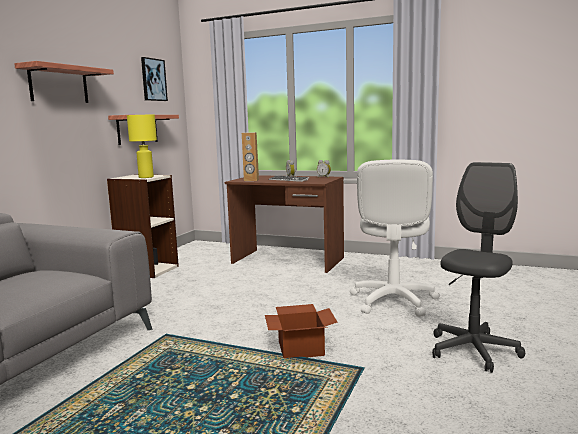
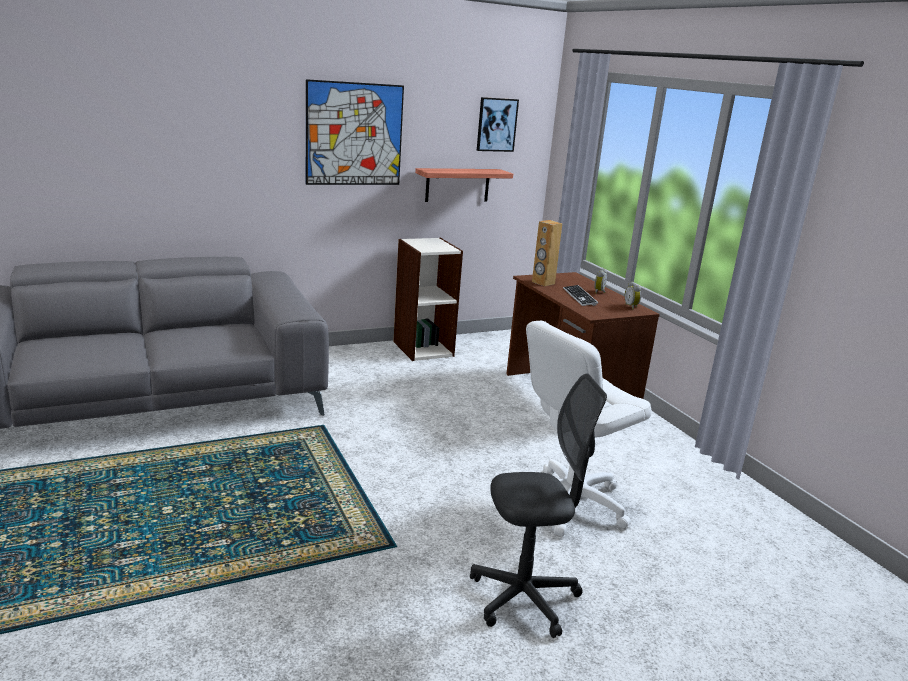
camera: 40 degrees right, 10 degrees up
shelf [14,61,114,103] -> picture [306,79,404,185]
yellow table lamp [127,115,157,178] -> none
cardboard box [265,304,338,358] -> none

